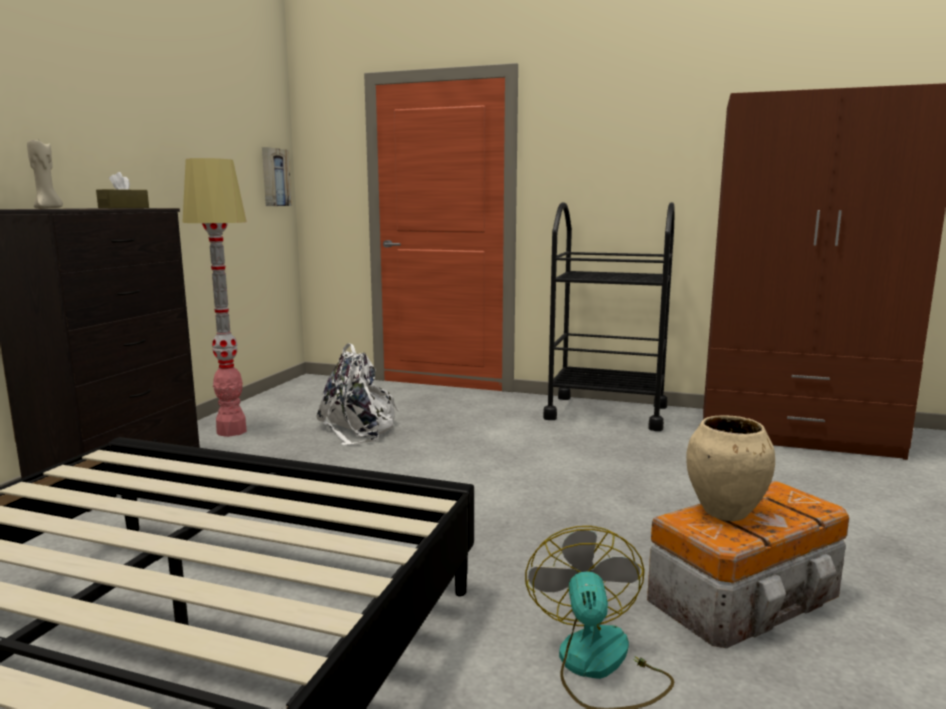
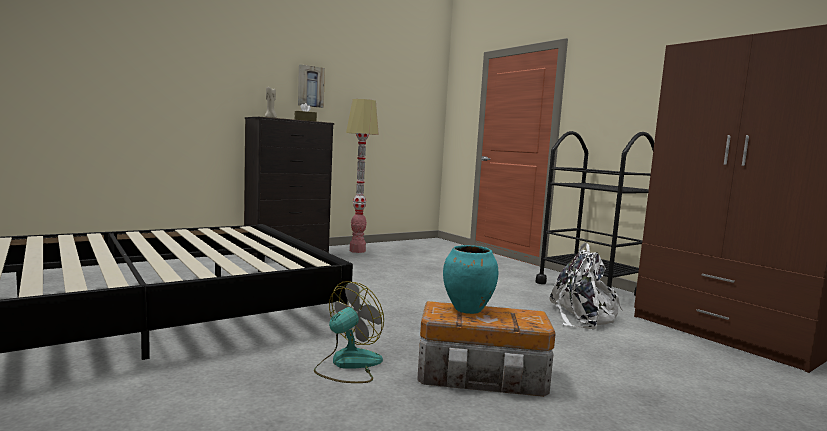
camera: 35 degrees right, 5 degrees down
picture [262,147,292,206] -> picture moved to [298,64,325,108]
white backpack [317,343,399,445] -> white backpack moved to [549,243,623,329]
beige vase [686,415,775,521] -> turquoise vase [443,245,498,314]

